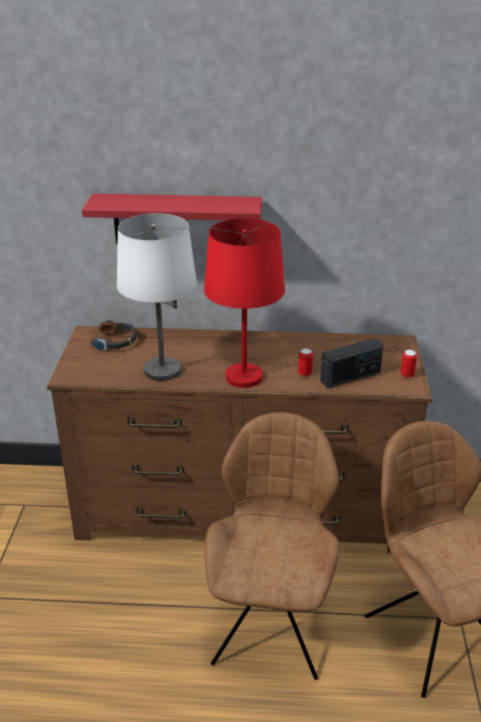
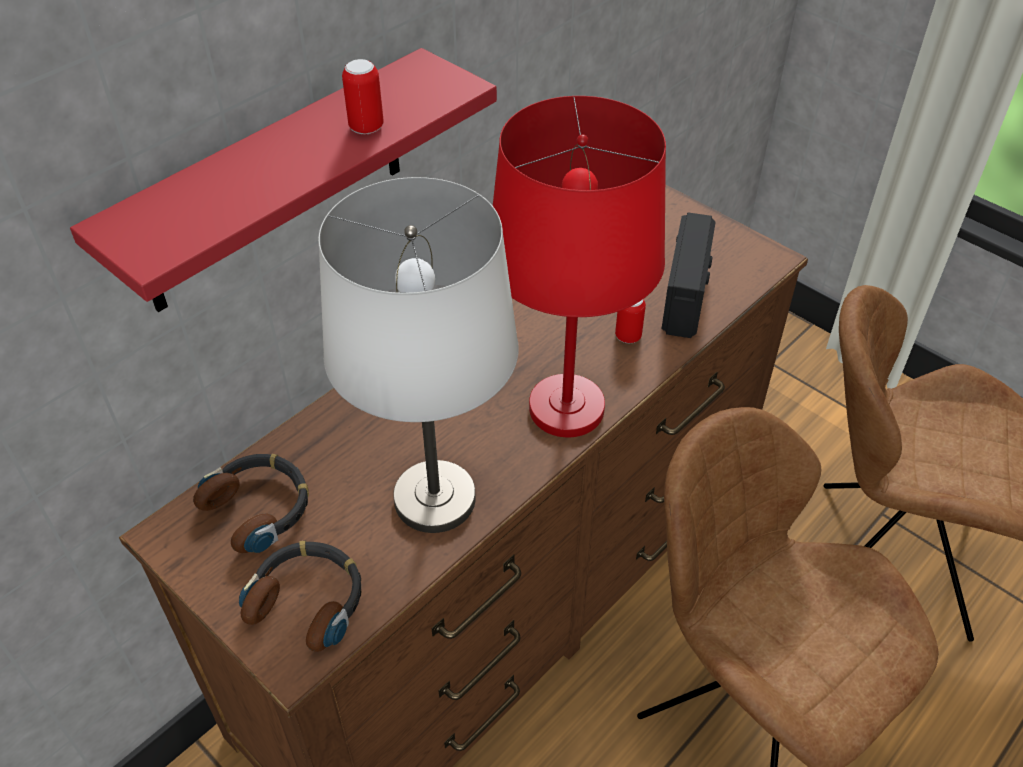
camera: 50 degrees left, 15 degrees up
can [400,350,417,378] -> can moved to [342,59,384,134]
none -> headphones [239,541,361,652]

